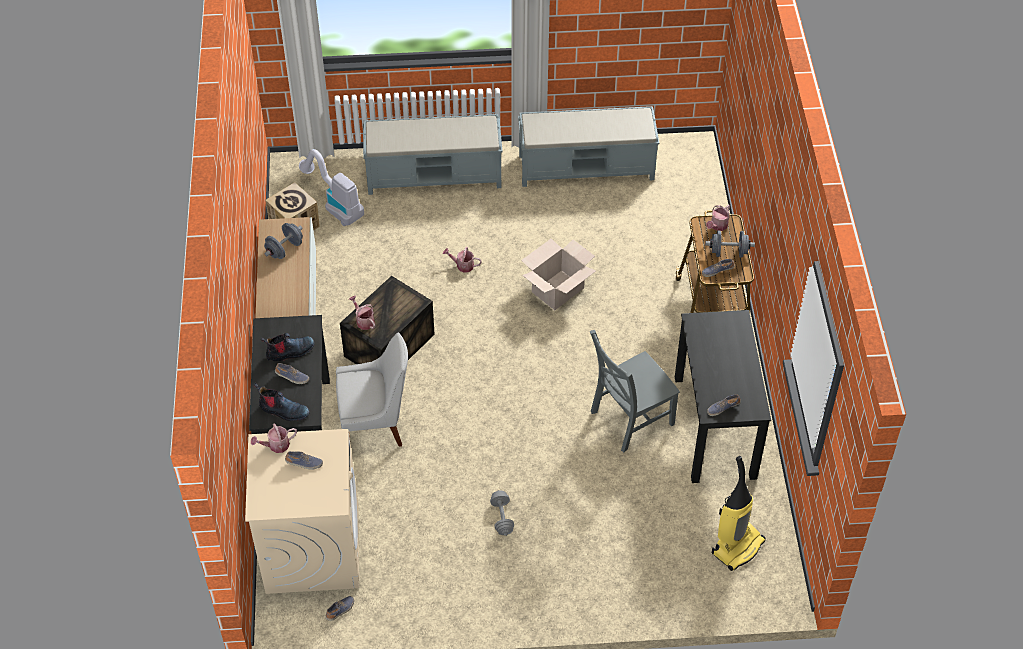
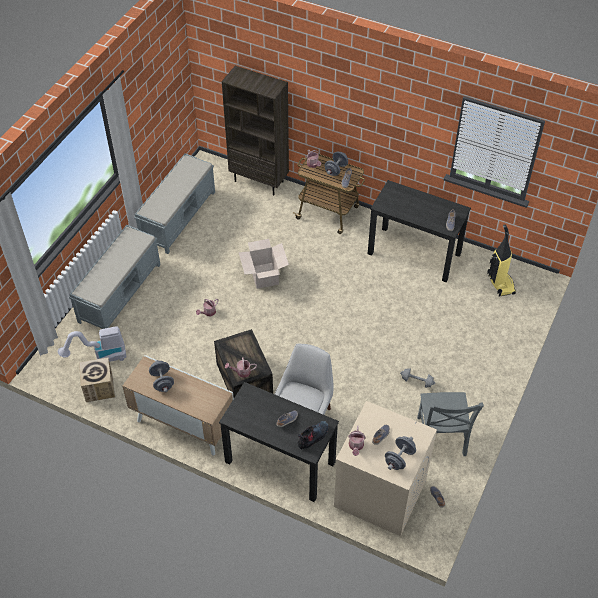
camera: 60 degrees left, 0 degrees up
boot [261,333,314,361] -> none
grey chair [590,330,680,452] -> grey chair moved to [417,392,484,456]
none -> brown bookcase [222,66,289,195]
none -> grey dumbbell [385,436,416,470]

